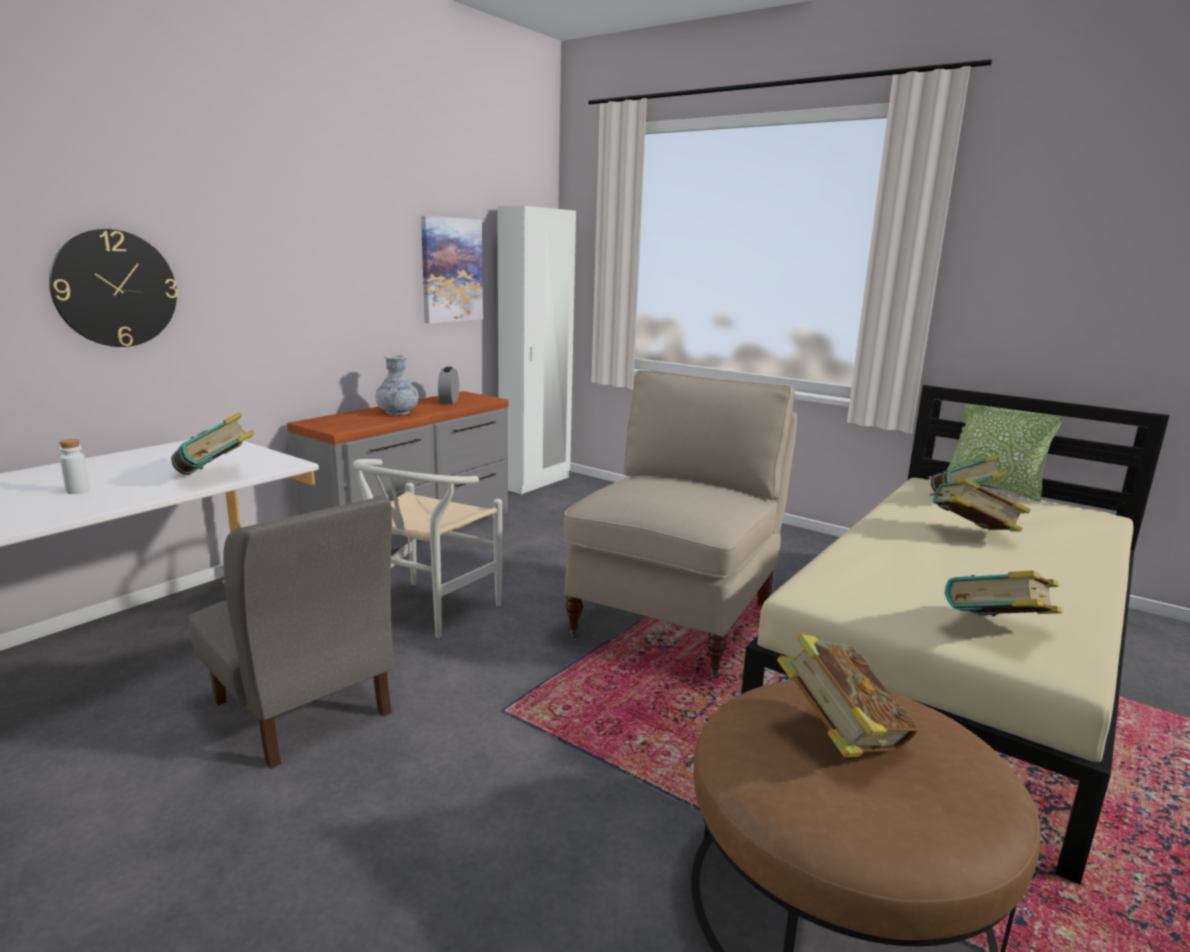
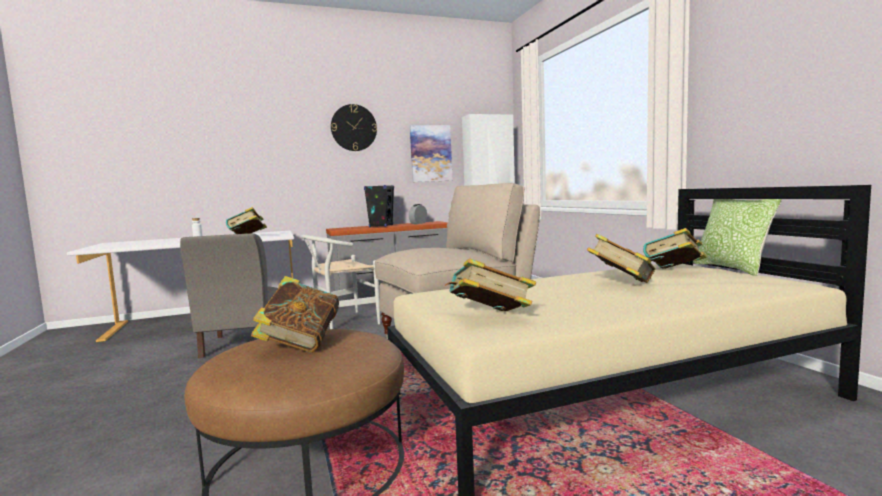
camera: 35 degrees right, 10 degrees down
wall clock [49,229,178,347] -> wall clock moved to [331,104,377,151]
vase [375,355,419,415] -> black speaker [364,185,394,227]

